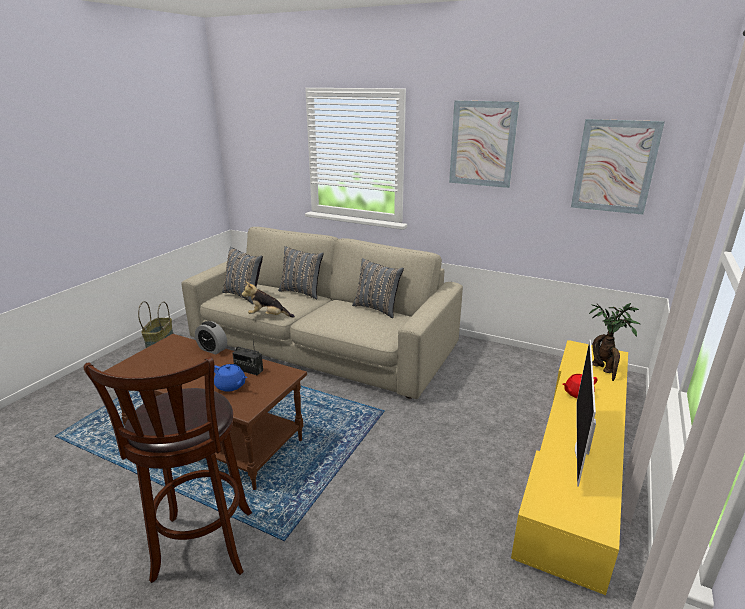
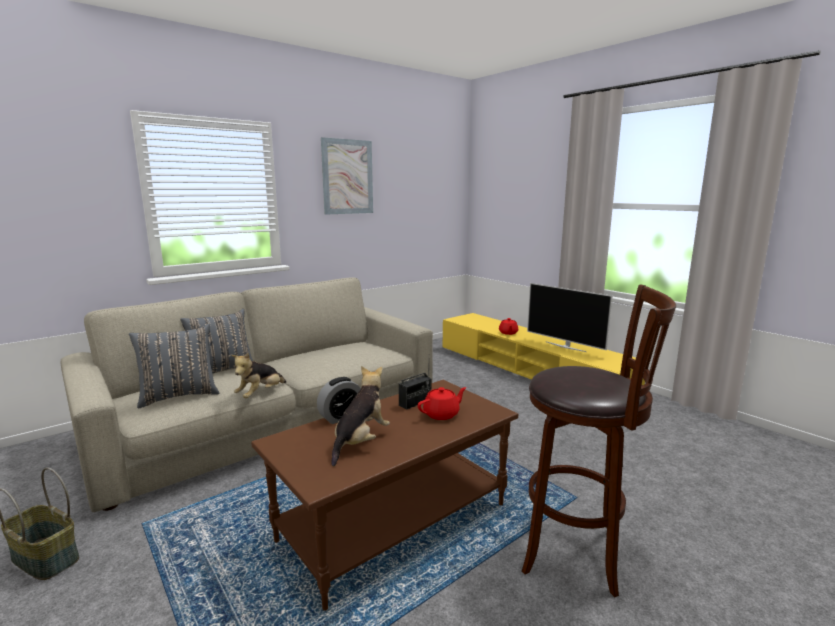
camera: 65 degrees left, 10 degrees down
blue teapot [214,364,247,392] -> red teapot [418,387,467,420]
grey pillow [352,258,404,318] -> none
picture [571,119,665,215] -> none
potted plant [589,303,640,381] -> none
none -> plush toy [331,366,390,467]

